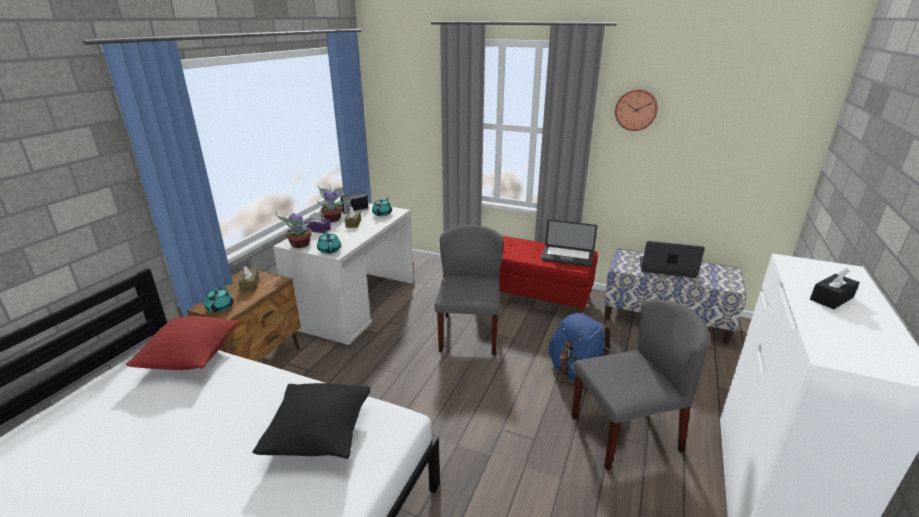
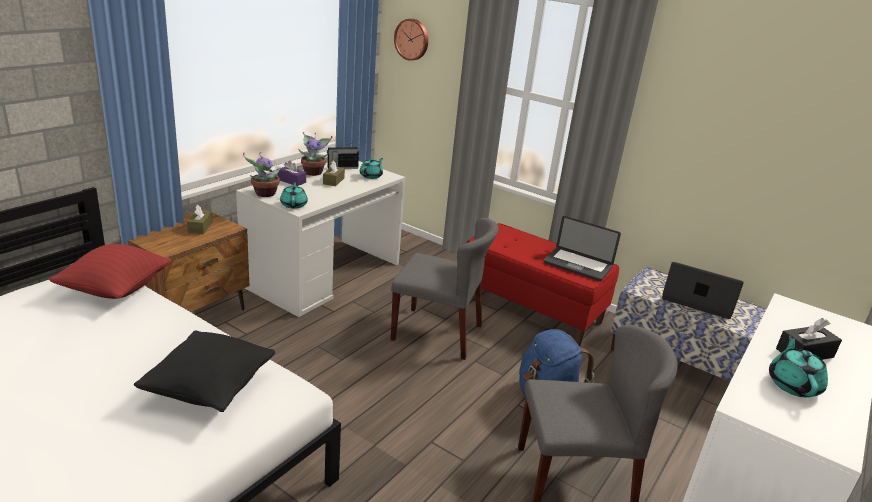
camera: 10 degrees right, 0 degrees up
turquoise teapot [204,282,234,313] -> turquoise teapot moved to [769,335,828,397]
grey chair [435,225,503,355] -> grey chair turned 90 degrees clockwise [391,218,499,360]
wall clock [615,89,658,131] -> wall clock moved to [394,19,428,61]

